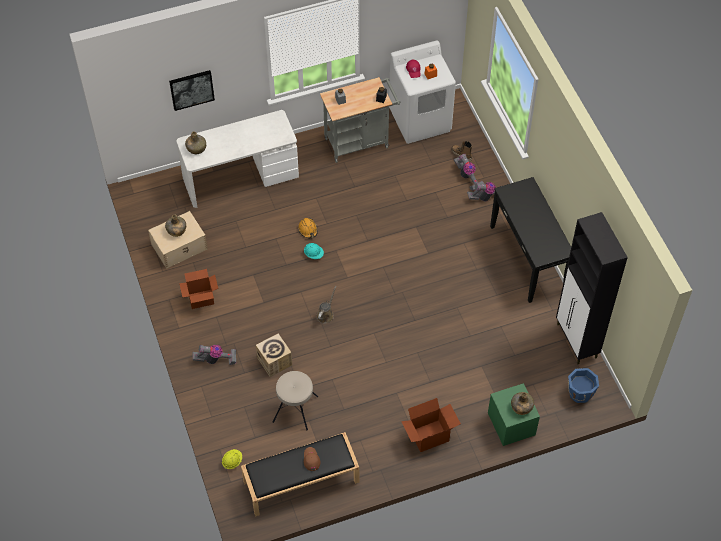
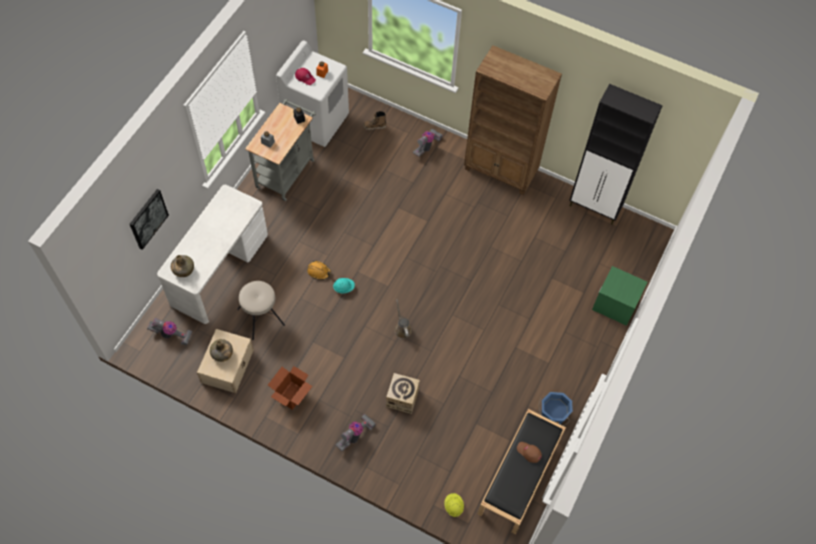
camera: 45 degrees left, 5 degrees up
beige stool [273,371,318,430] -> beige stool moved to [237,281,285,340]
cardboard box [401,398,461,452] -> none
vacuum cleaner [454,154,484,191] -> vacuum cleaner moved to [147,317,192,345]
black console table [490,177,571,303] -> brown bookcase [464,45,562,195]
green bottle [511,392,534,415] -> none
blue bucket [568,368,599,403] -> blue bucket moved to [539,392,573,426]

